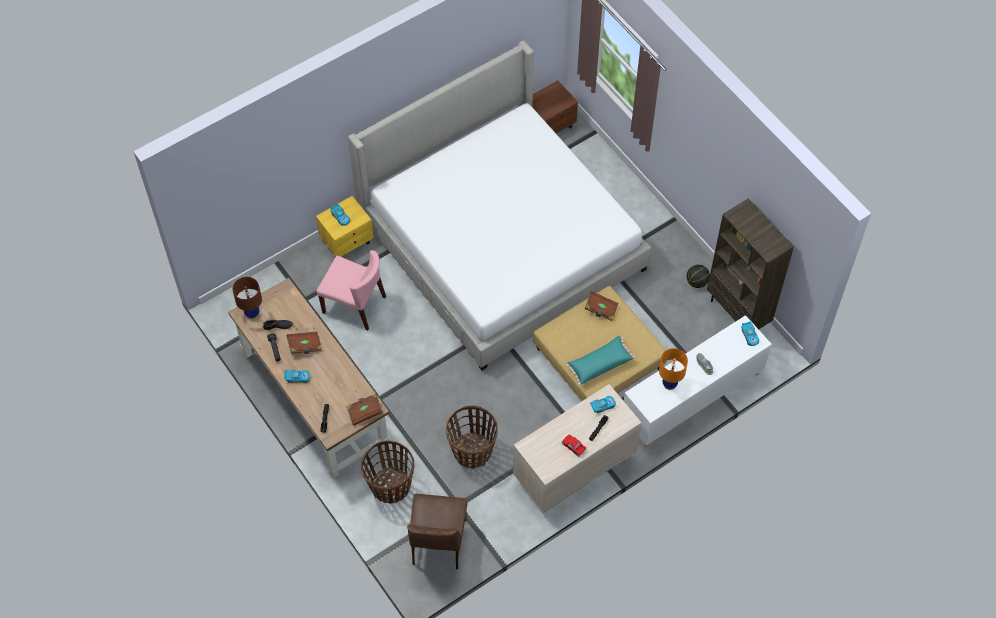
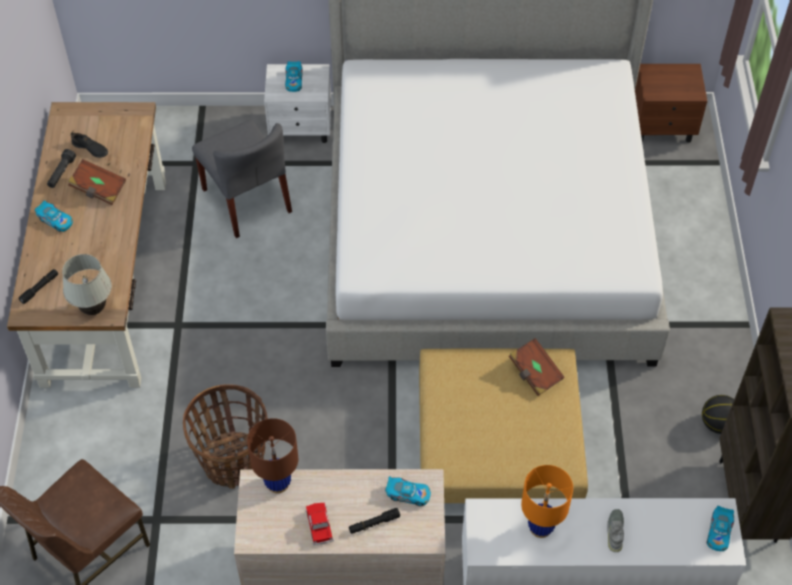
camera: 35 degrees right, 5 degrees down
brown table lamp [232,277,262,319] -> brown table lamp moved to [247,418,298,493]
yellow nightstand [316,196,374,257] -> white nightstand [264,64,331,143]
pink chair [316,250,386,330] -> grey chair [192,120,292,238]
brown book [346,393,382,426] -> white table lamp [62,254,112,315]
basket [361,441,414,504] -> none
turquoise pillow [566,336,635,385] -> none

